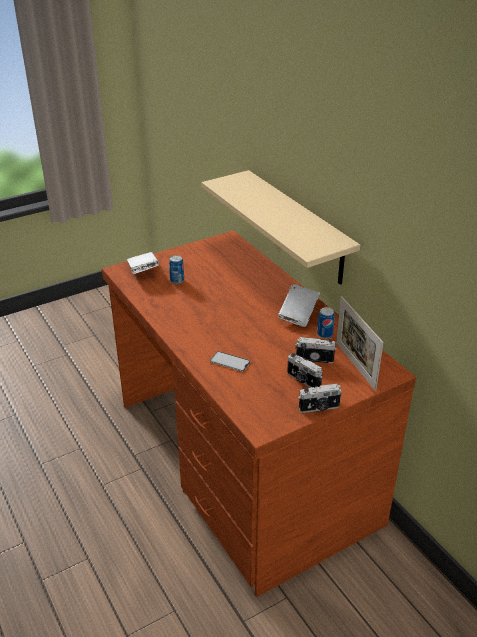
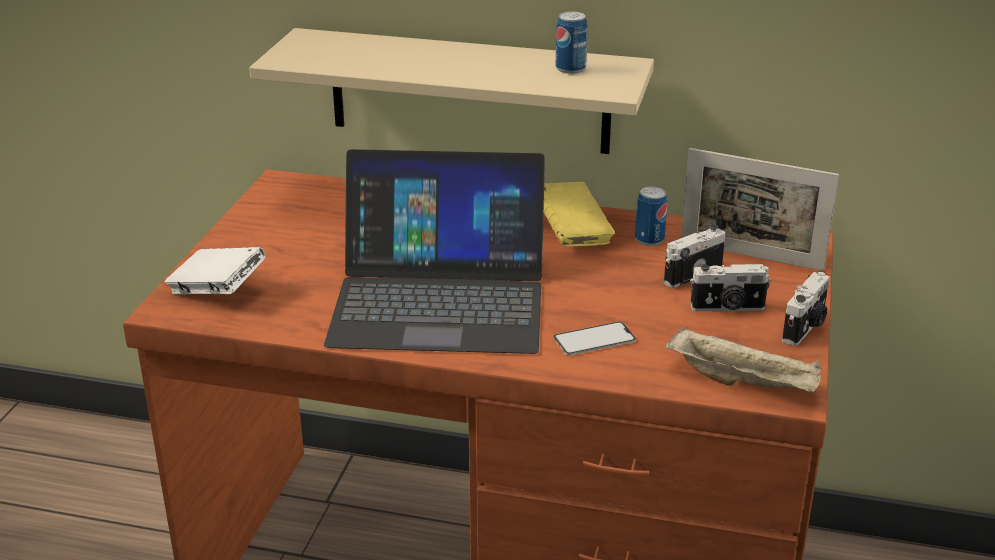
camera: 45 degrees left, 5 degrees down
can [169,255,184,284] -> can moved to [556,12,588,74]
white book [278,284,320,327] -> yellow book [544,182,615,247]
none -> laptop [324,149,545,354]
none -> beige tray [666,327,822,393]

